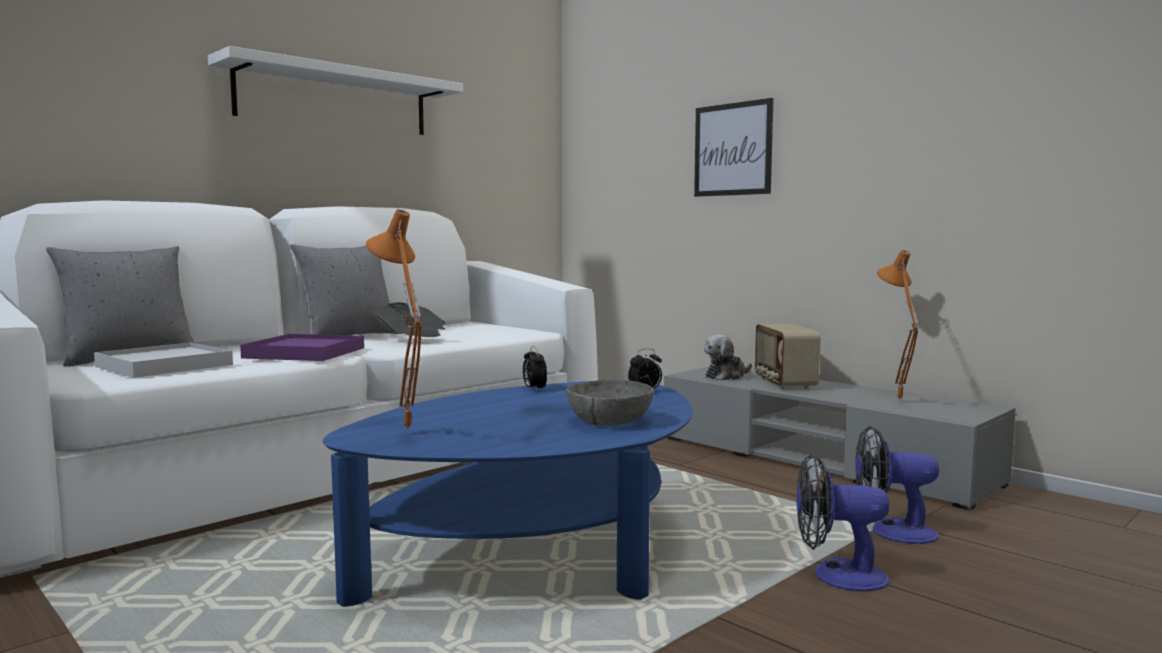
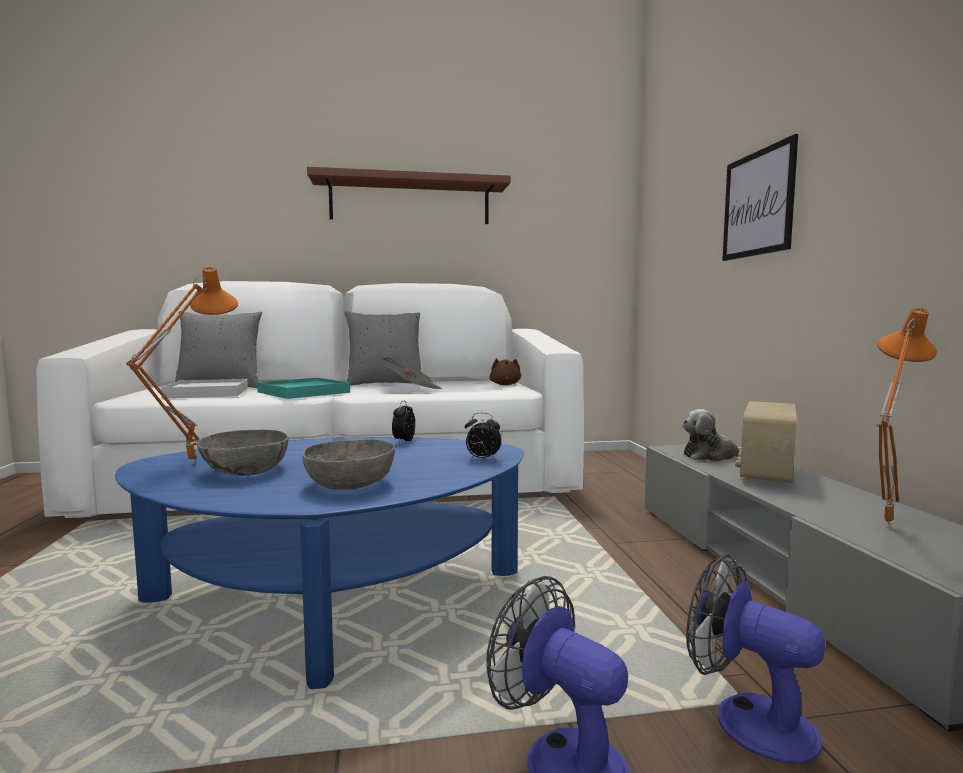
camera: 35 degrees right, 0 degrees up
white shelf [208,46,463,135] -> brown shelf [307,166,510,224]
purple tray [240,334,364,361] -> turquoise tray [257,378,350,399]
none -> grey bowl [197,430,289,476]
none -> brown plush toy [489,358,521,385]

